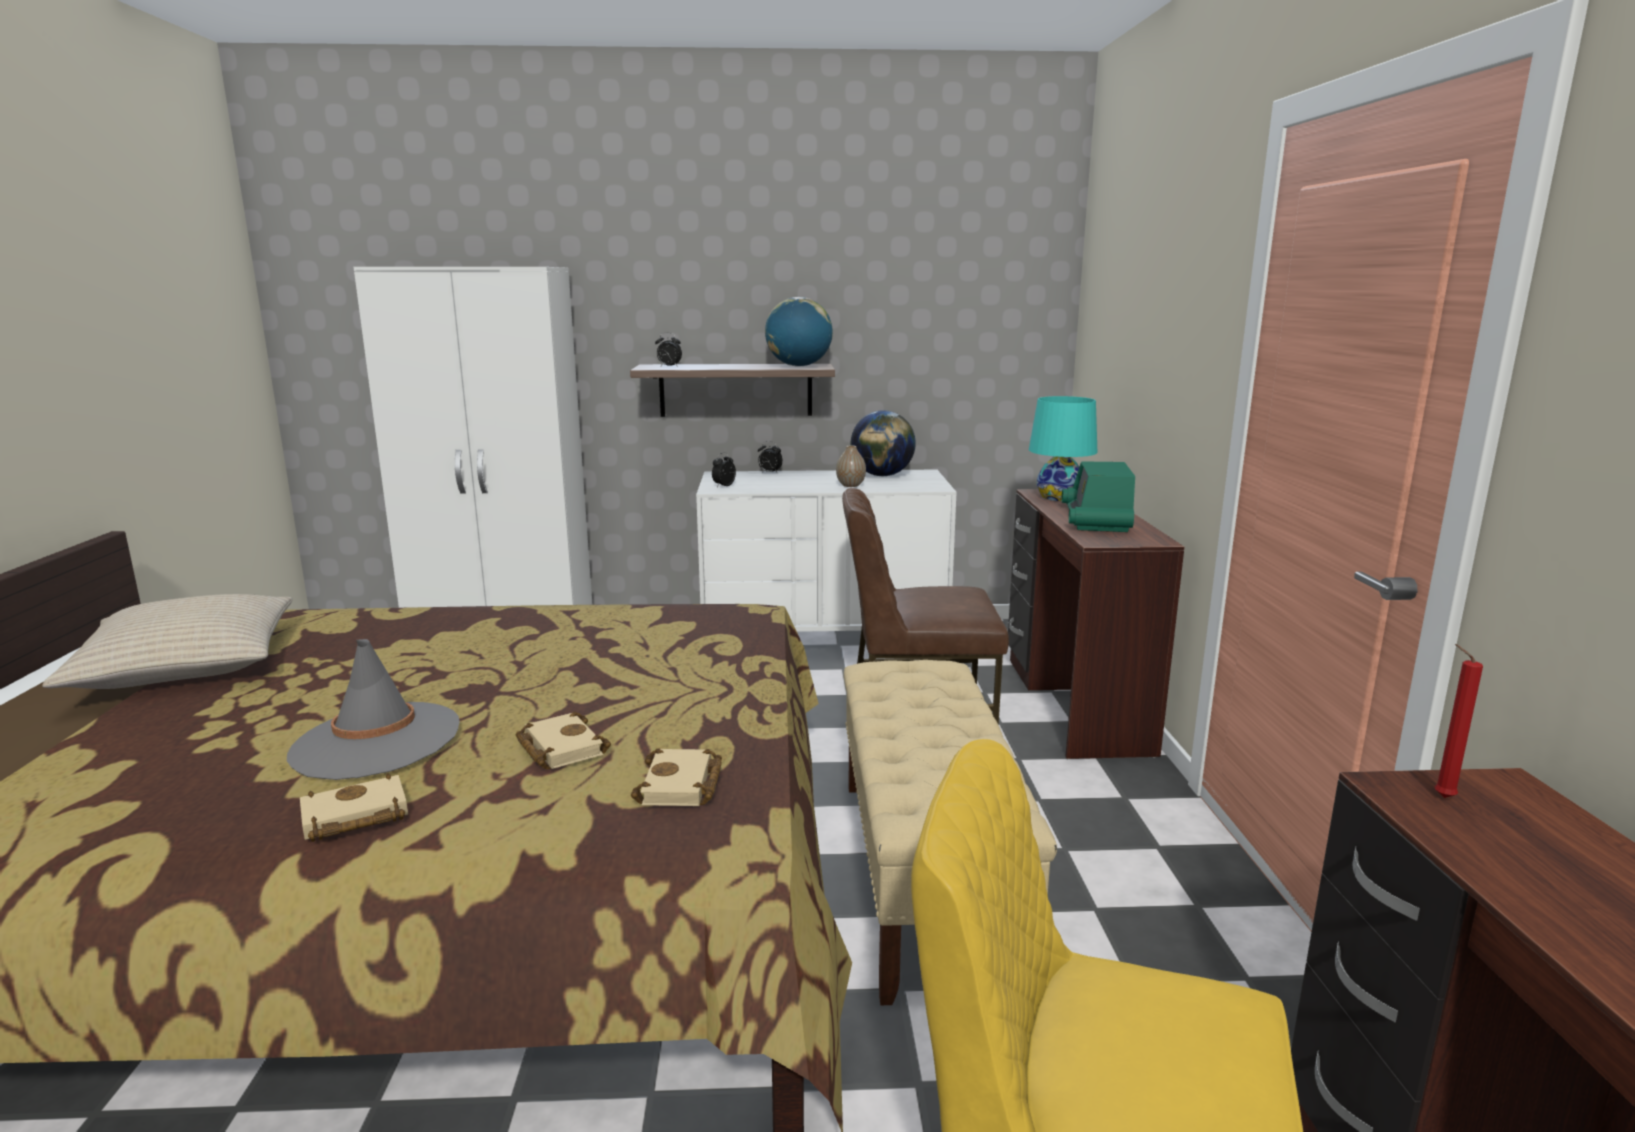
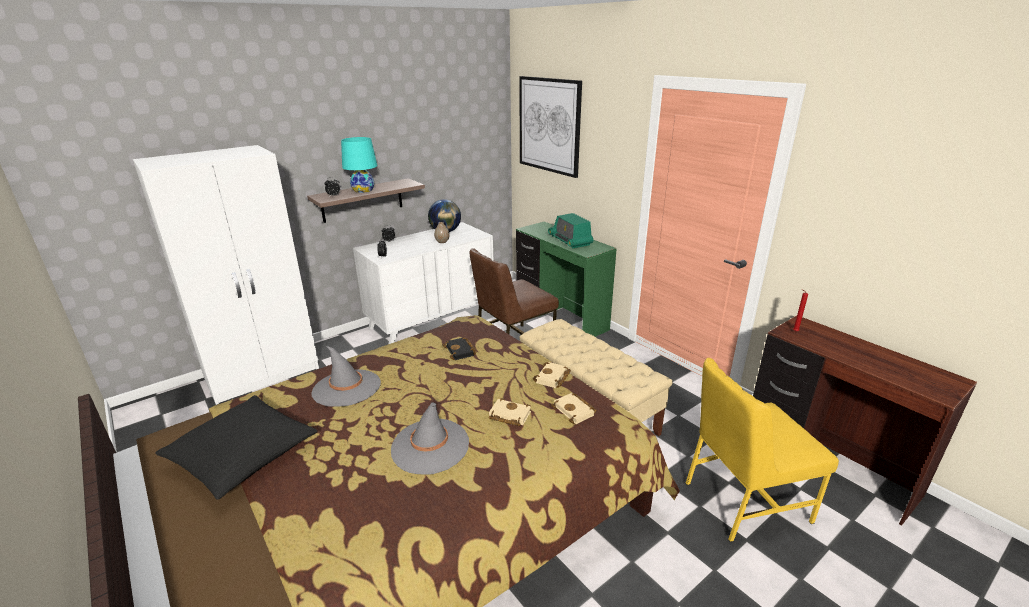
camera: 35 degrees left, 10 degrees up
beige pillow [42,594,292,689] -> black pillow [155,395,317,500]
beige book [300,774,408,842] -> beige book moved to [533,362,571,388]
globe [765,297,833,367] -> none
brown desk [1008,489,1184,759] -> green desk [516,222,617,337]
turquoise table lamp [1029,396,1098,501] -> turquoise table lamp moved to [341,137,378,193]
none -> grey hat [311,346,381,407]
none -> black book [443,337,477,360]
none -> picture [519,76,582,178]

